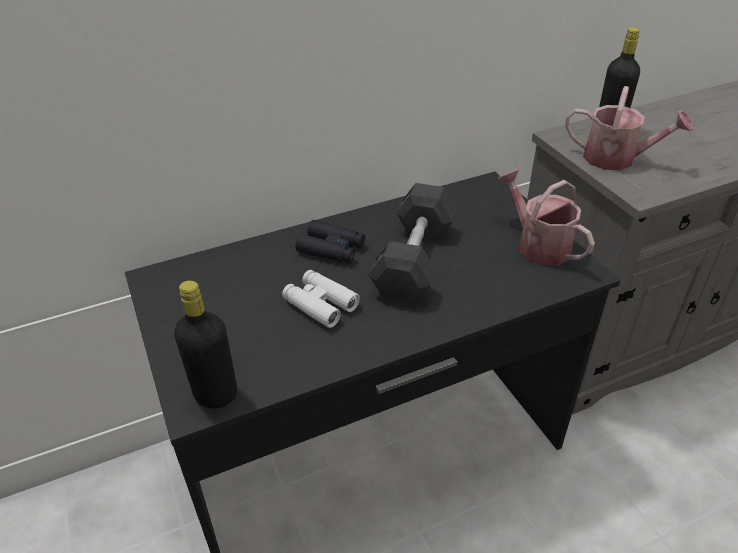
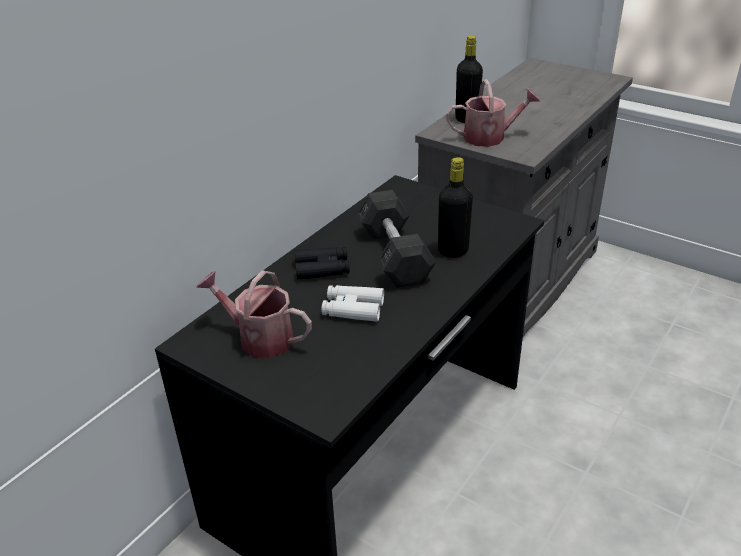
camera: 30 degrees left, 5 degrees down
black bottle [174,281,237,408] -> black bottle moved to [438,157,473,258]
watering can [497,169,595,266] -> watering can moved to [196,270,312,358]

